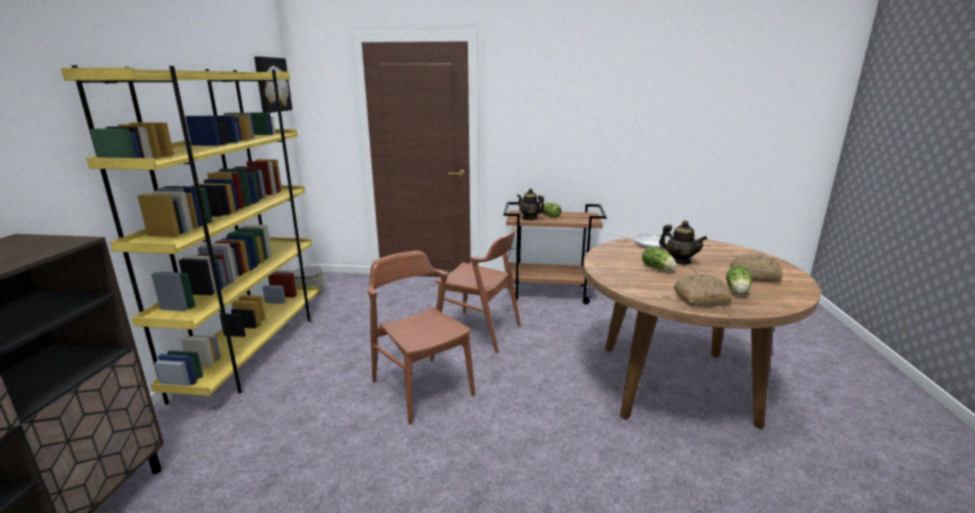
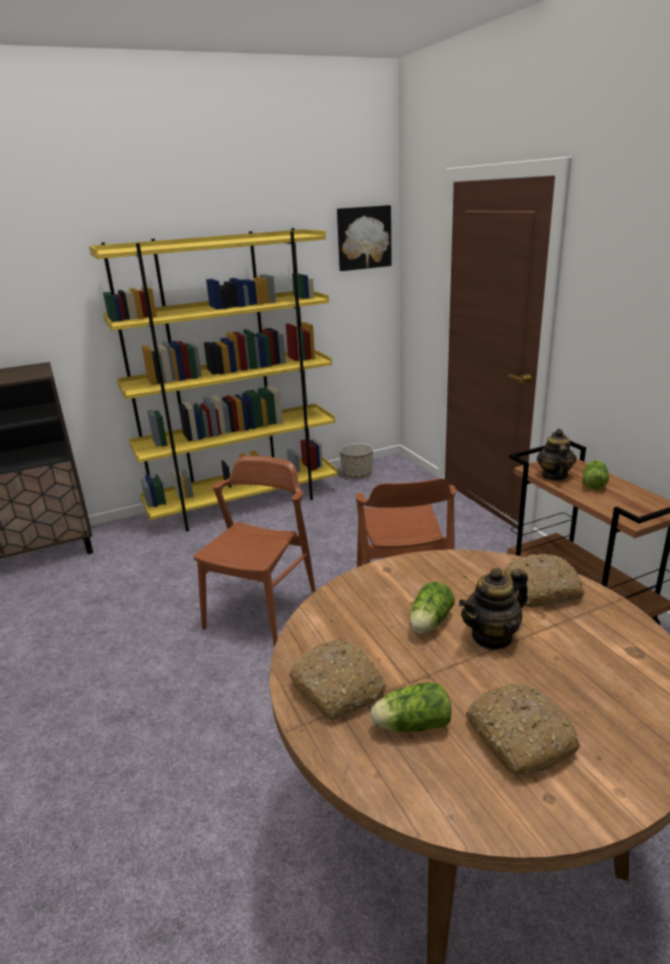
camera: 60 degrees right, 5 degrees up
frying pan [605,231,671,250] -> bread [504,554,585,608]
teapot [659,221,707,265] -> teapot turned 45 degrees clockwise [459,568,528,650]

